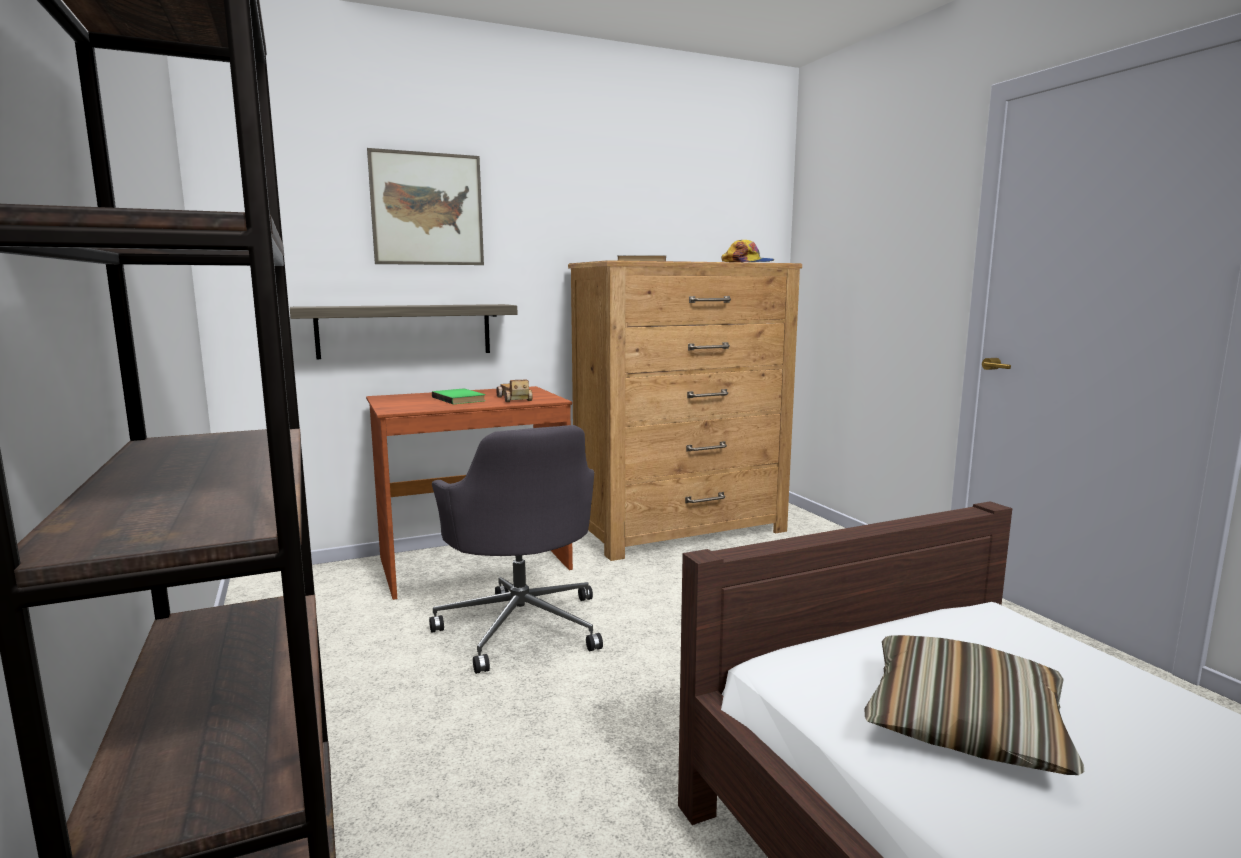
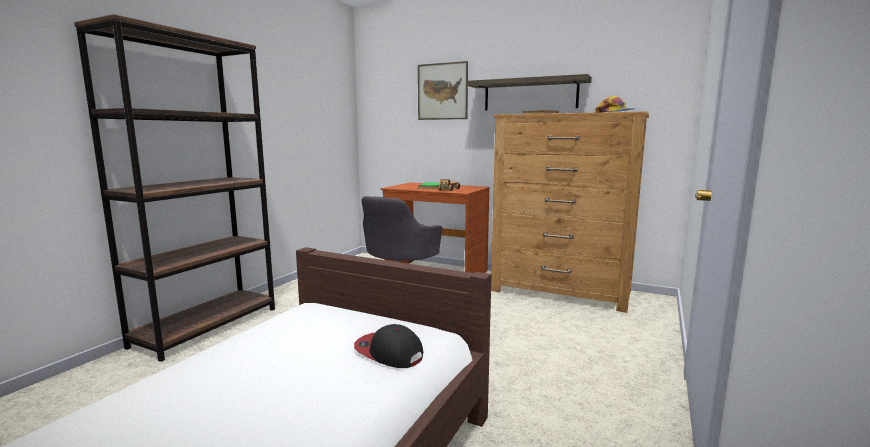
camera: 50 degrees right, 0 degrees up
shelf [290,304,517,359] -> shelf moved to [467,74,592,110]
pillow [865,635,1084,775] -> none
none -> cap [354,324,423,368]

